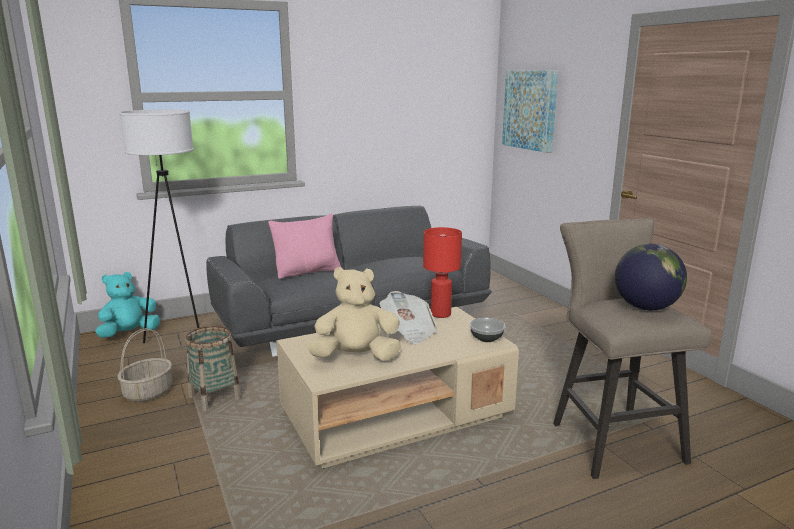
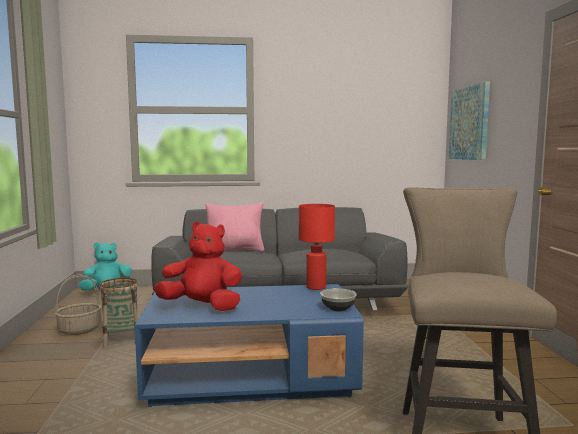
camera: 20 degrees right, 10 degrees down
white floor lamp [119,109,199,343] -> none
beige coffee table [276,307,519,469] -> blue coffee table [135,284,364,407]
beige plush toy [307,267,401,361] -> red plush toy [154,222,242,311]
newspaper [380,291,438,345] -> none
globe [615,244,687,311] -> none

